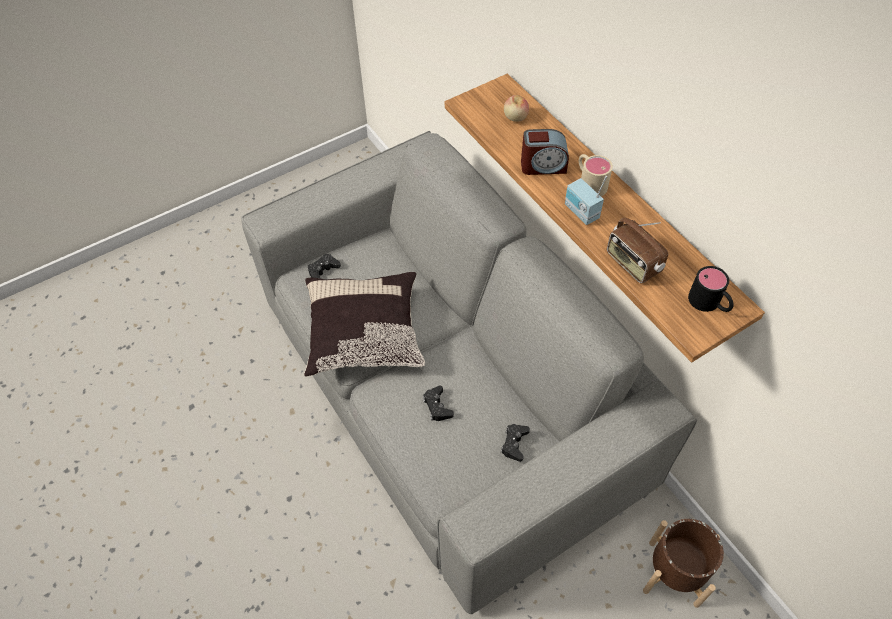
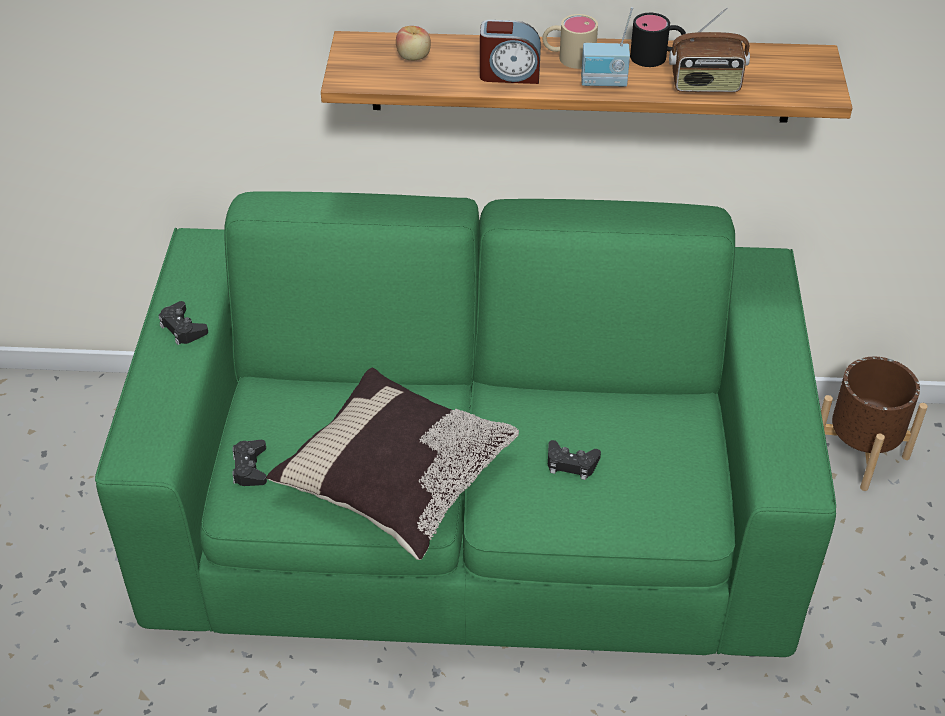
camera: 55 degrees left, 10 degrees down
grey sofa [241,131,697,614] -> green sofa [95,191,836,657]
black game controller [501,424,530,462] -> black game controller moved to [159,301,208,345]
alarm clock [521,129,569,175] -> alarm clock turned 60 degrees clockwise [480,20,541,84]
black mug [688,266,734,312] -> black mug moved to [630,13,686,67]

